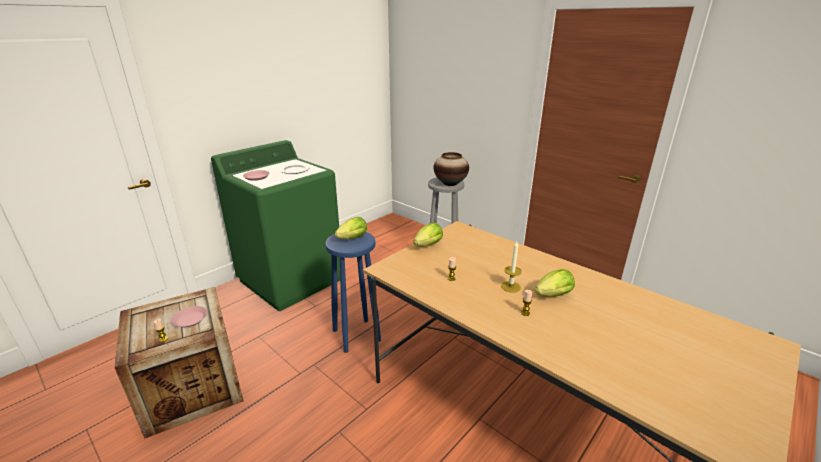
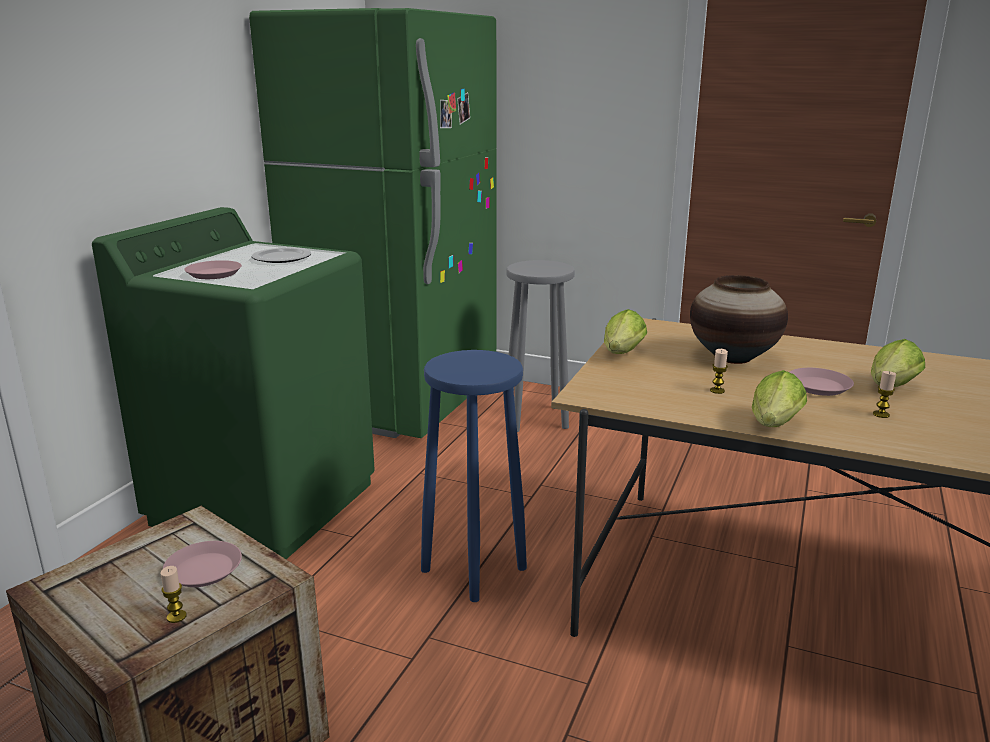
camera: 20 degrees left, 5 degrees down
lettuce [334,217,367,239] -> lettuce moved to [752,370,807,427]
vase [434,152,469,186] -> vase moved to [690,275,788,364]
candle [501,241,522,293] -> pink plate [789,368,854,396]
none -> green fridge [249,8,497,438]

